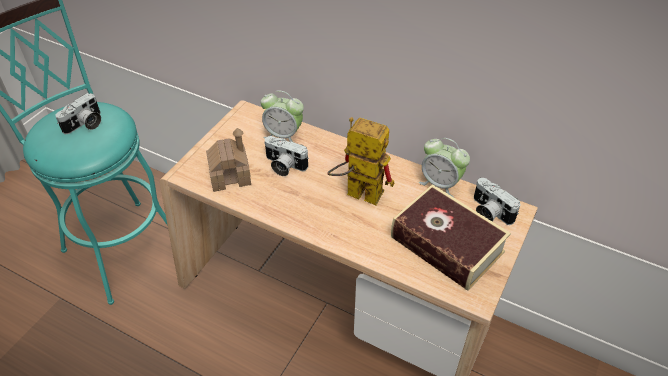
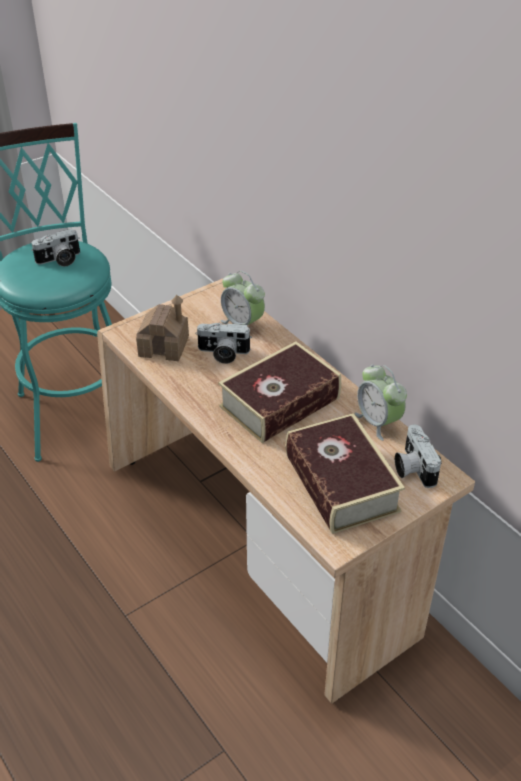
camera: 25 degrees right, 5 degrees down
camera [265,136,309,176] -> camera turned 45 degrees counterclockwise [195,323,252,364]
toy robot [327,117,394,205] -> book [218,341,341,443]

